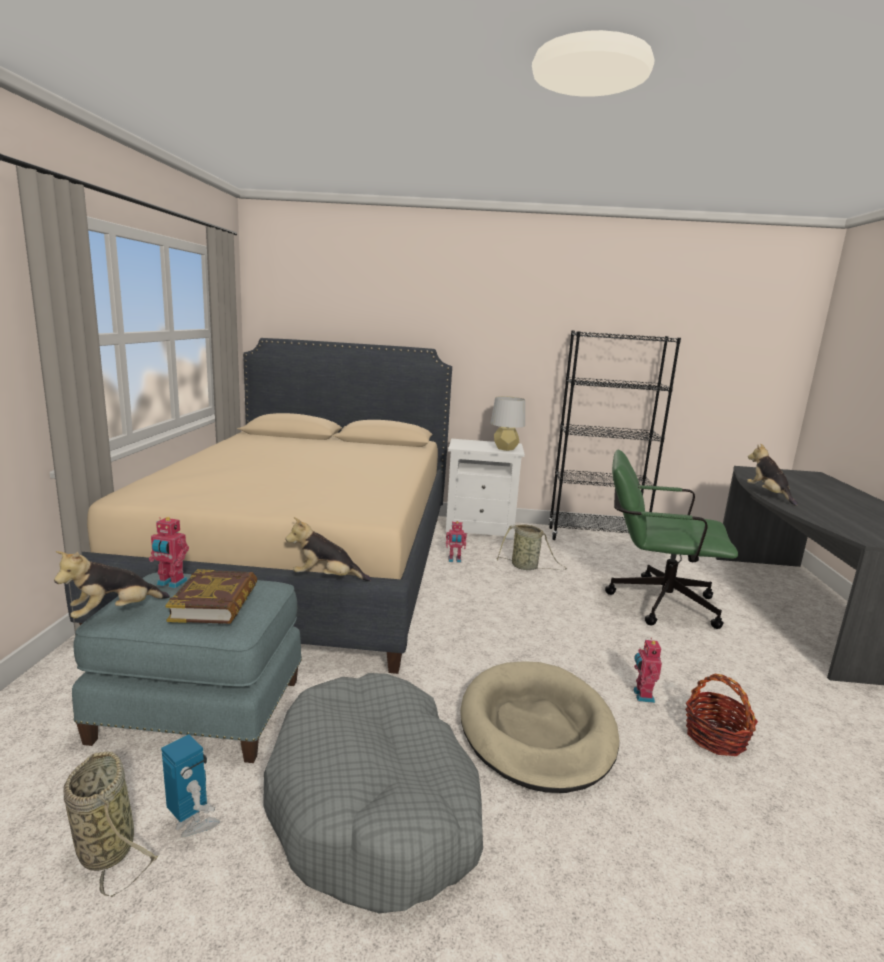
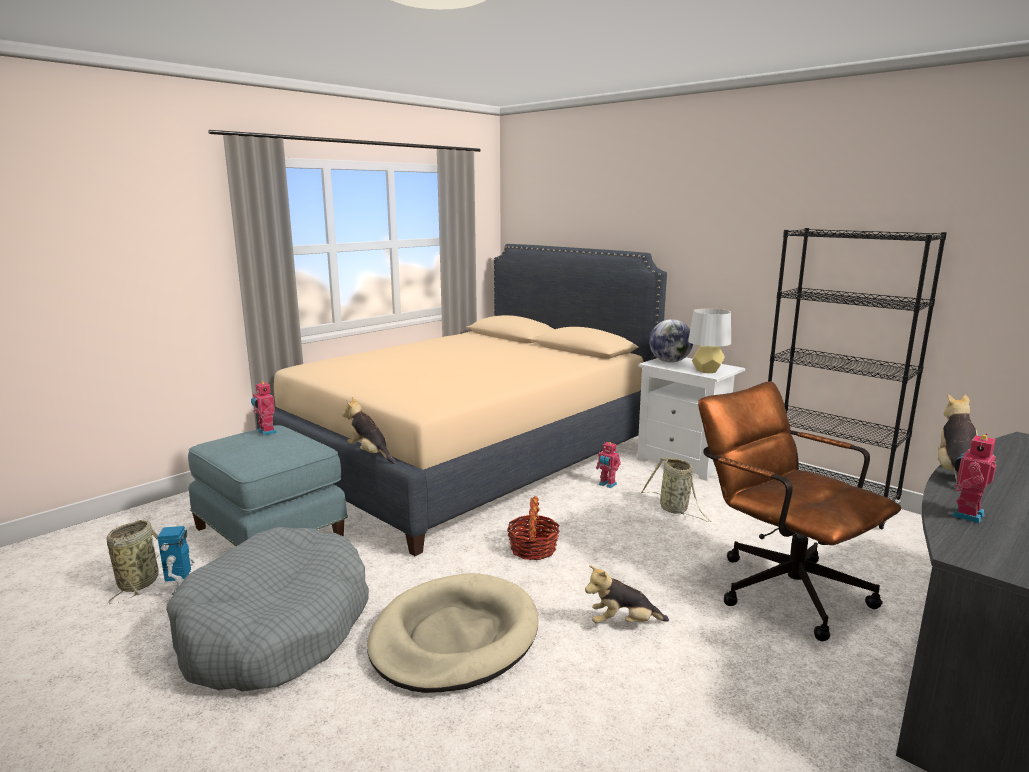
camera: 40 degrees right, 0 degrees up
plush toy [54,551,170,619] -> plush toy moved to [585,565,669,623]
book [165,569,257,624] -> none
green office chair [605,450,738,629] -> brown office chair [698,381,901,641]
toy robot [633,638,662,703] -> toy robot moved to [952,433,996,524]
basket [685,673,758,756] -> basket moved to [507,496,560,560]
none -> globe [649,319,693,363]

